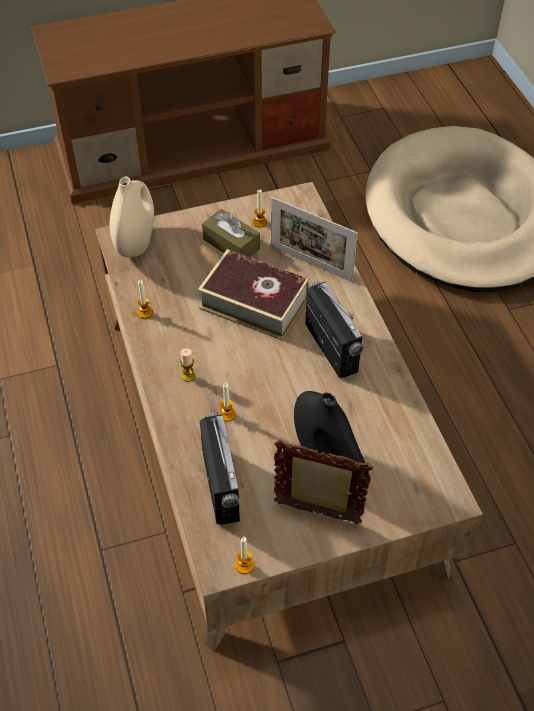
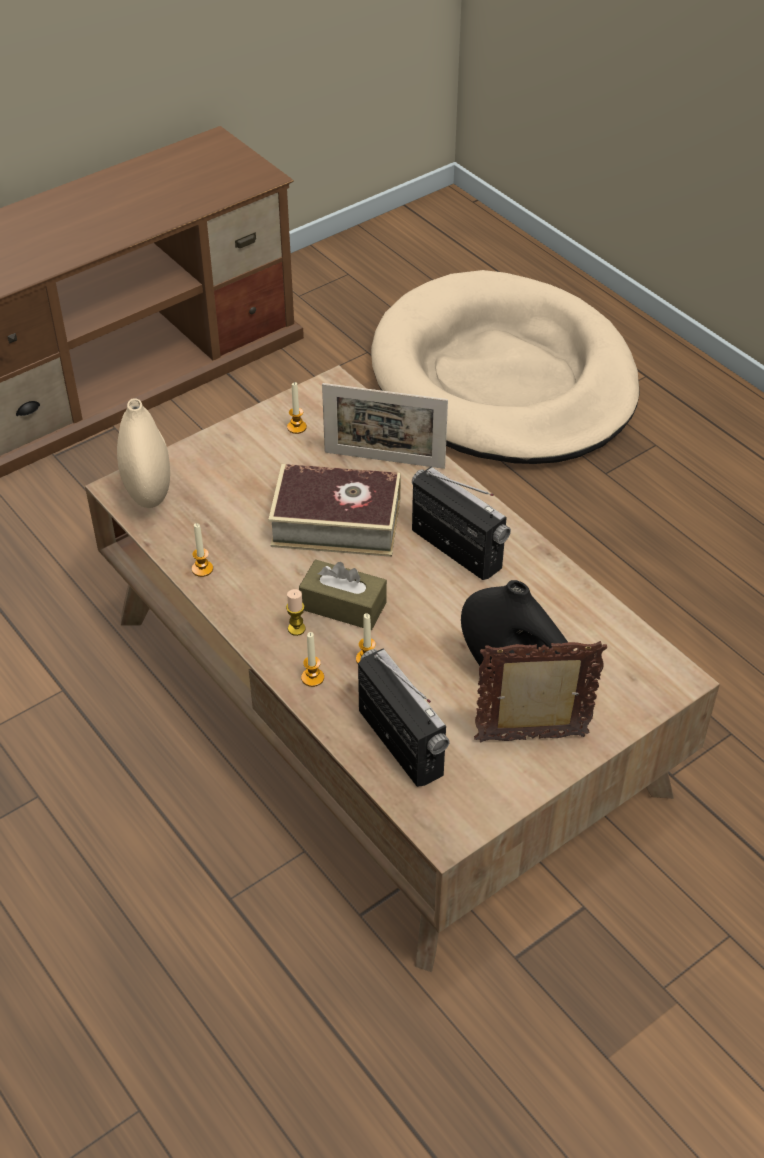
camera: 20 degrees left, 5 degrees down
brown tissue box [202,209,260,257] -> brown tissue box moved to [299,559,387,630]
candle [235,537,254,574] -> candle moved to [301,632,324,687]

